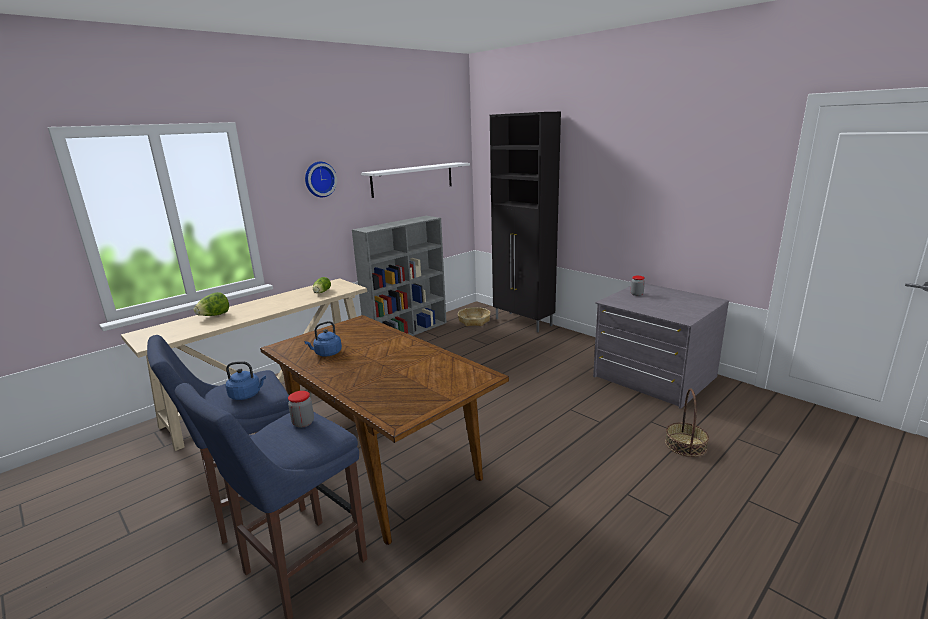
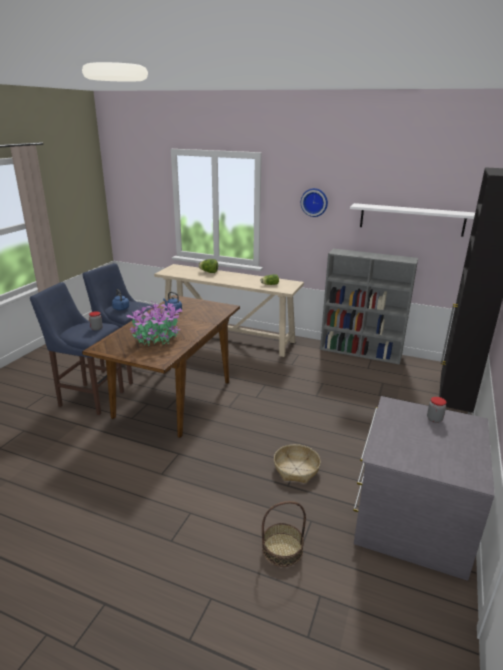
camera: 65 degrees right, 5 degrees up
basket [458,307,491,326] -> basket moved to [274,444,321,483]
none -> potted plant [126,301,182,346]

